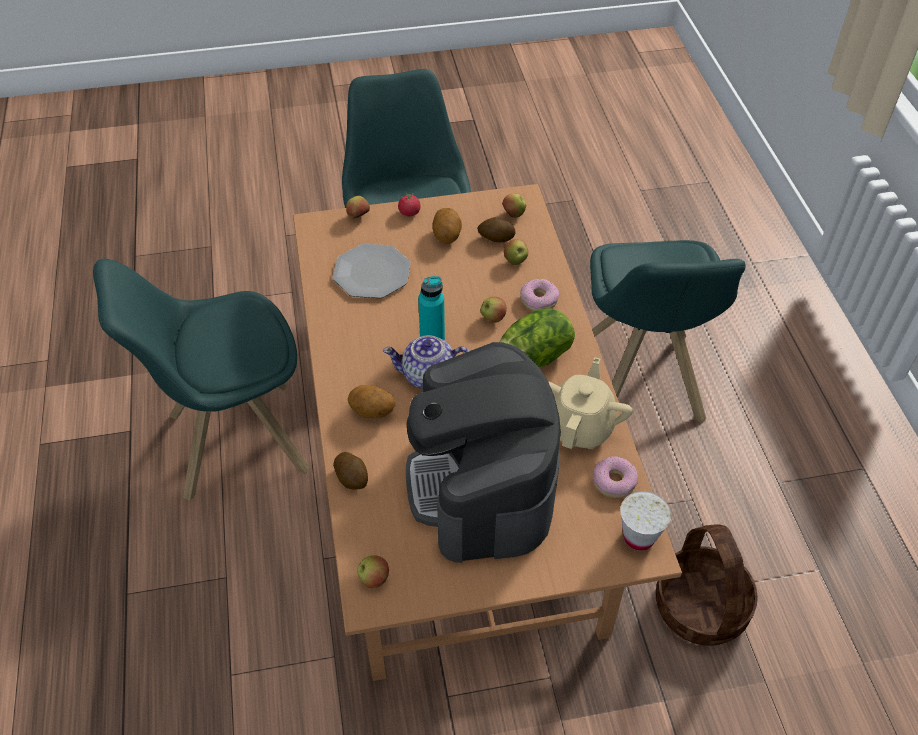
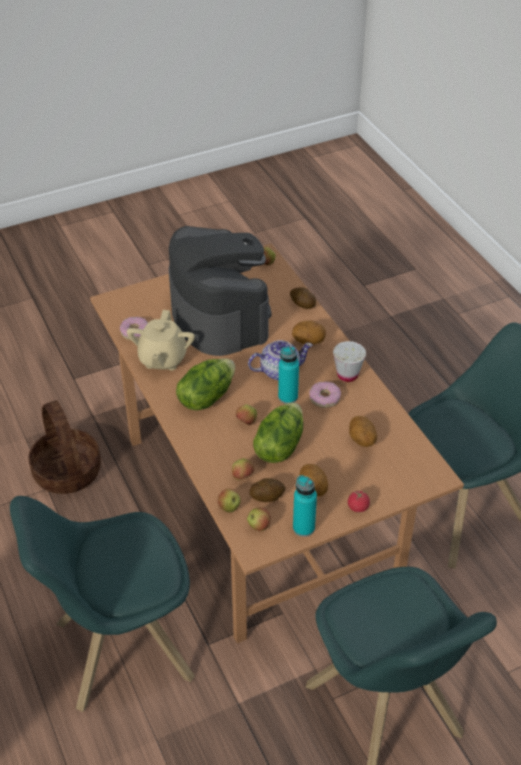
camera: 165 degrees right, 5 degrees down
plate [333,244,411,298] -> potato [349,416,377,447]
apple [346,196,370,219] -> apple moved to [218,489,241,513]
donut [520,279,559,311] -> donut moved to [309,382,341,408]
turquoise chair [590,240,746,423] -> turquoise chair turned 90 degrees counterclockwise [10,496,195,712]
white cup [620,491,671,551] -> white cup moved to [333,341,366,382]
none -> lettuce [253,402,303,463]
none -> turquoise bottle [293,475,317,537]

